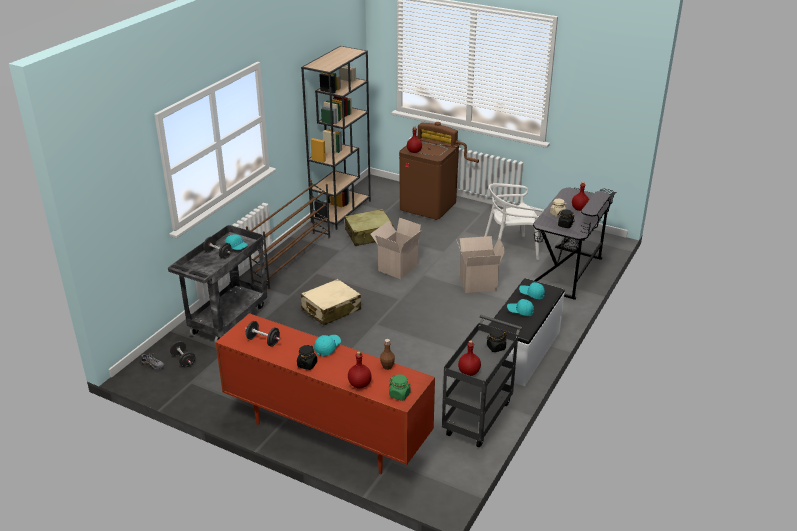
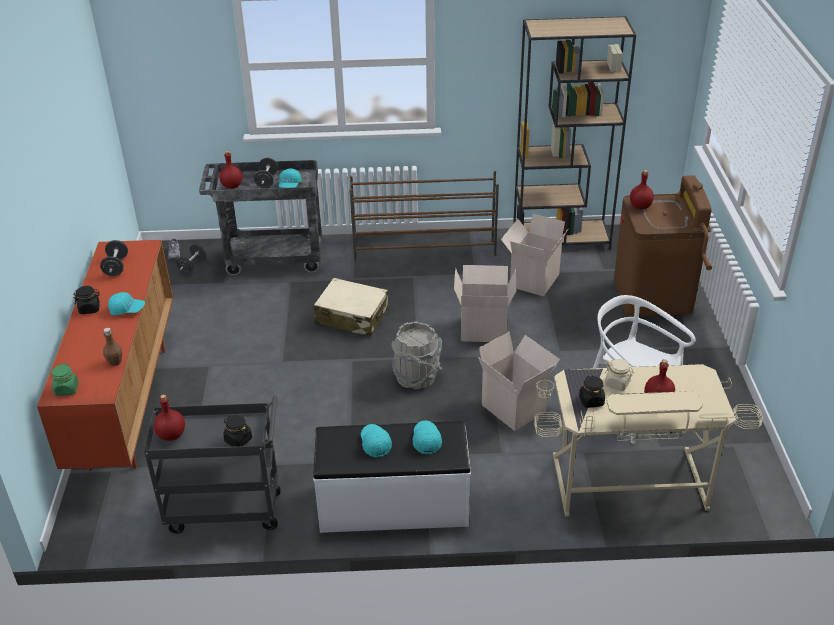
camera: 60 degrees right, 5 degrees up
beige suitcase [345,209,393,246] -> cardboard box [501,214,569,296]
red bottle [348,351,372,389] -> red bottle moved to [219,151,243,189]
black desk [533,187,616,300] -> beige desk [534,364,763,517]
none -> grey bucket [392,321,442,389]

